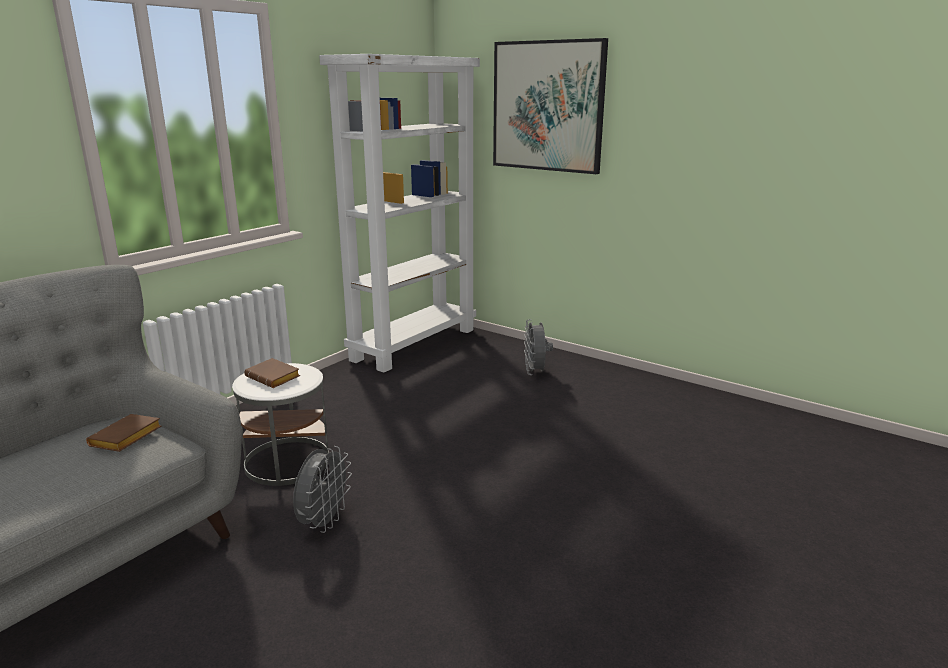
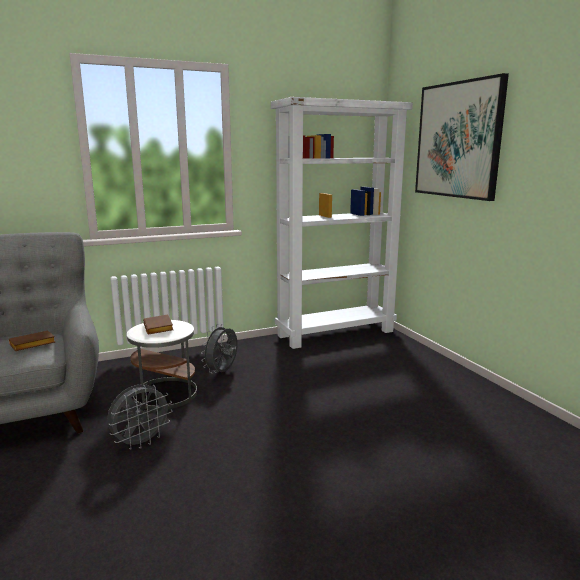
camera: 30 degrees right, 5 degrees down
grey fan [524,319,553,375] -> grey fan moved to [201,324,238,373]

